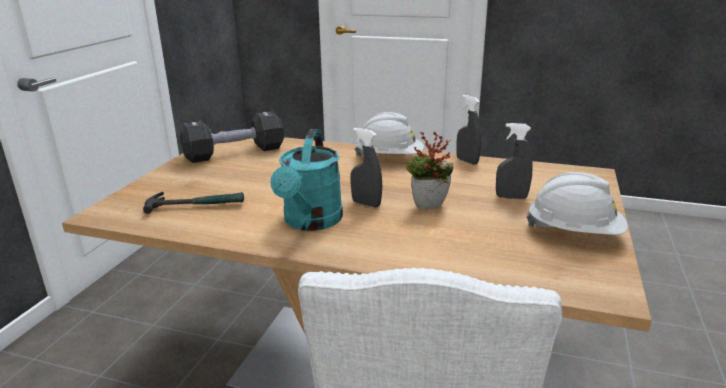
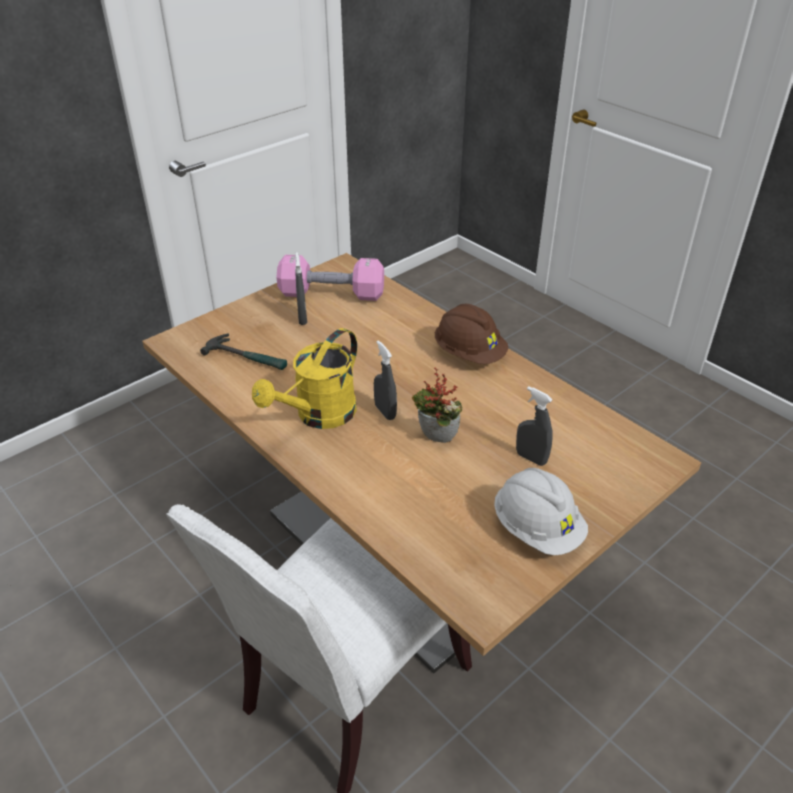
camera: 30 degrees right, 15 degrees up
black dumbbell [180,111,284,163] -> pink dumbbell [276,255,384,301]
turquoise watering can [270,129,343,231] -> yellow watering can [252,328,357,429]
white hard hat [354,112,424,157] -> brown hard hat [435,304,508,364]
grey spray bottle [456,95,481,165] -> grey spray bottle moved to [295,252,307,325]

